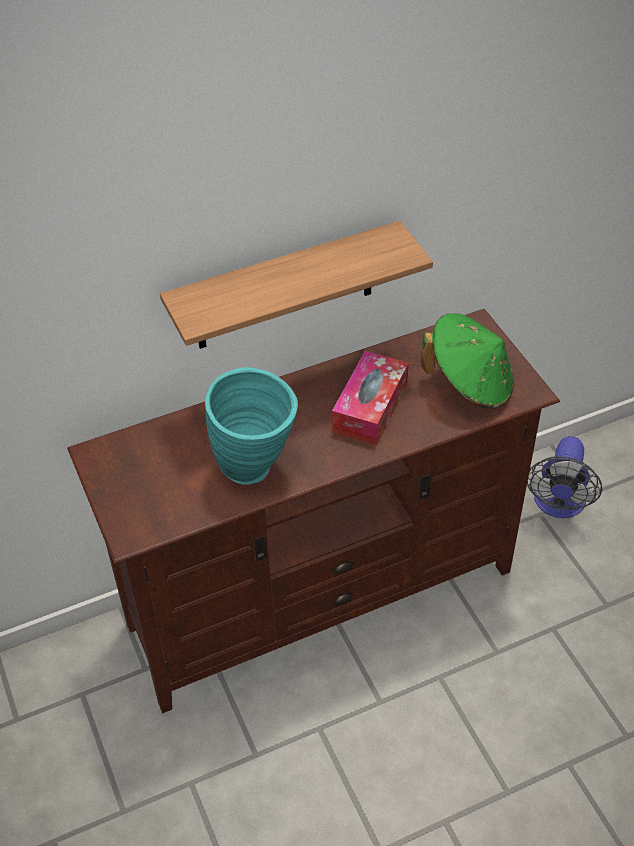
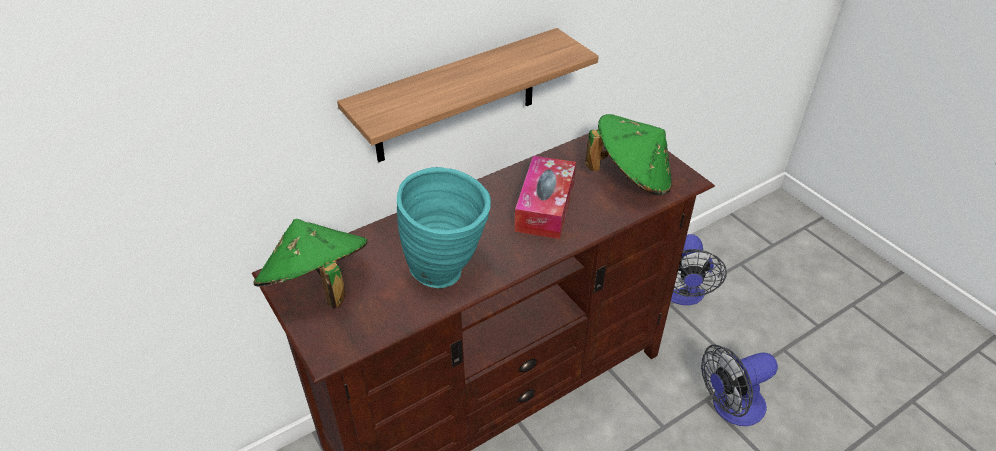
camera: 10 degrees left, 5 degrees down
none -> green hat [254,219,367,309]
none -> fan [701,344,778,426]

